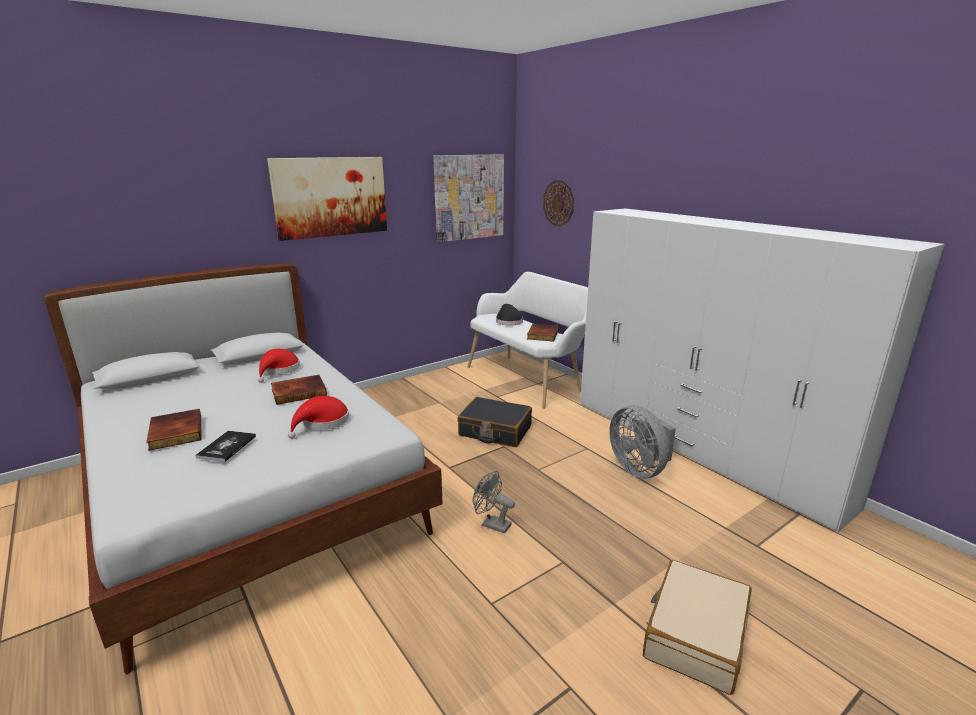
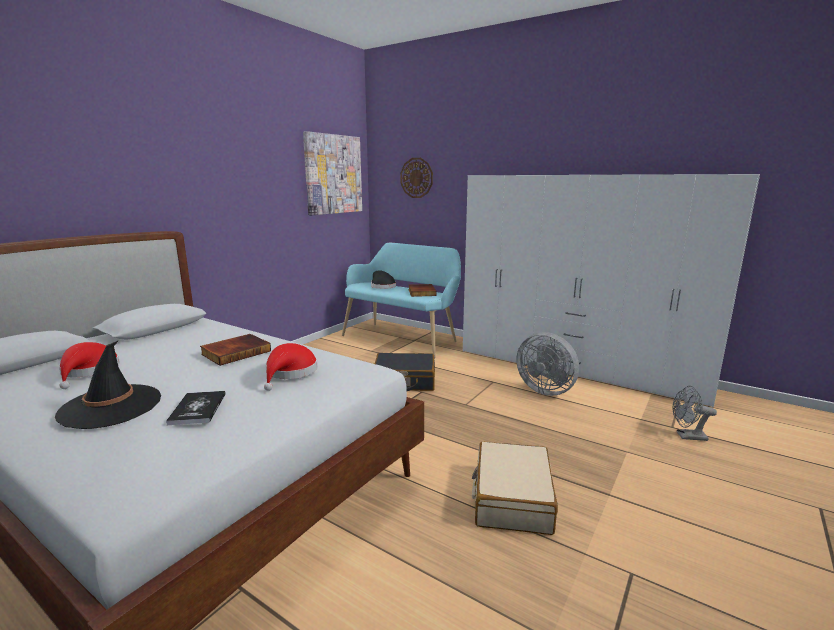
camera: 20 degrees left, 5 degrees down
book [146,409,201,451] -> black hat [55,340,161,429]
red hat [258,349,300,383] -> red hat moved to [59,342,120,389]
picture [267,157,387,241] -> none
white bench [468,272,588,409] -> turquoise bench [342,243,461,358]
grey fan [473,471,515,534] -> grey fan moved to [672,386,717,441]
beige suitcase [643,560,752,695] -> beige suitcase moved to [472,441,558,535]

